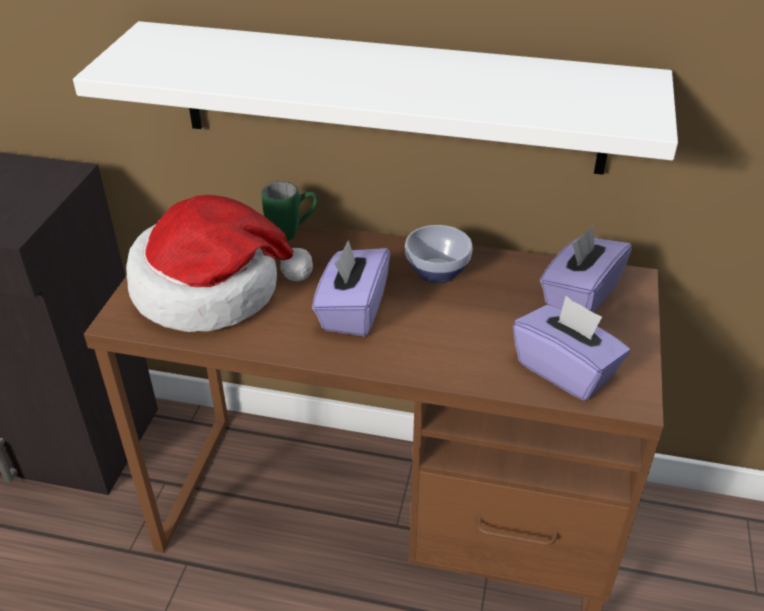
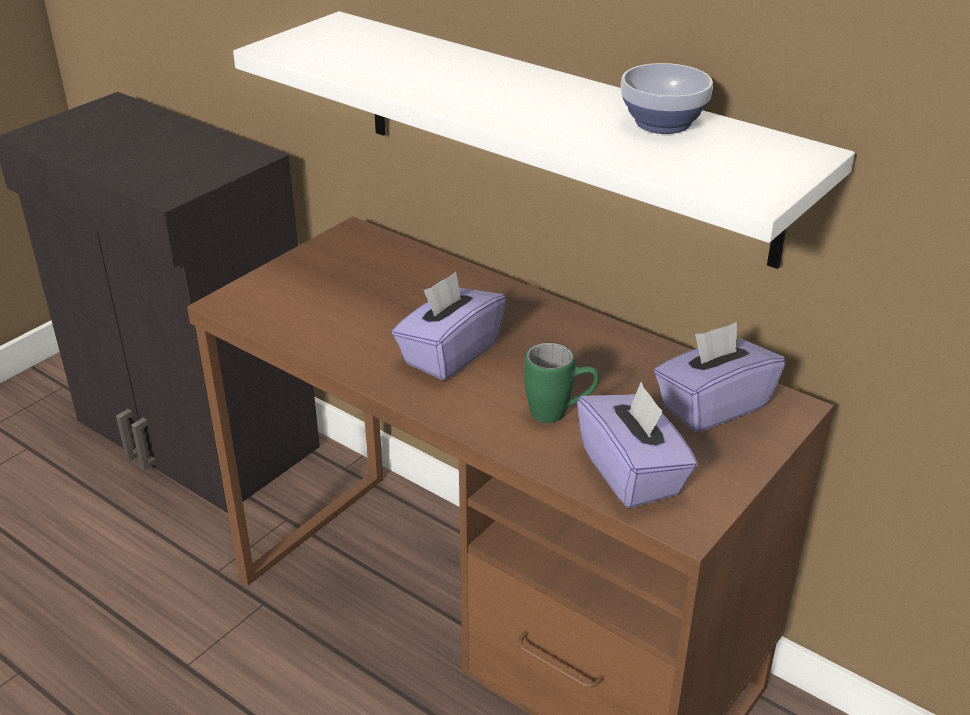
camera: 25 degrees right, 5 degrees down
hat [126,195,313,332] -> none
green mug [261,181,317,241] -> green mug moved to [524,342,599,423]
bowl [405,225,473,283] -> bowl moved to [621,63,713,134]

